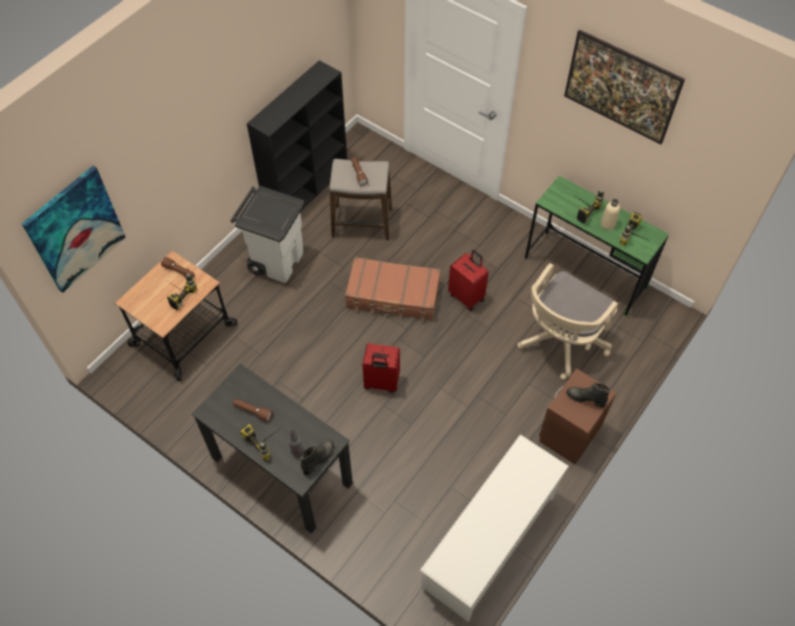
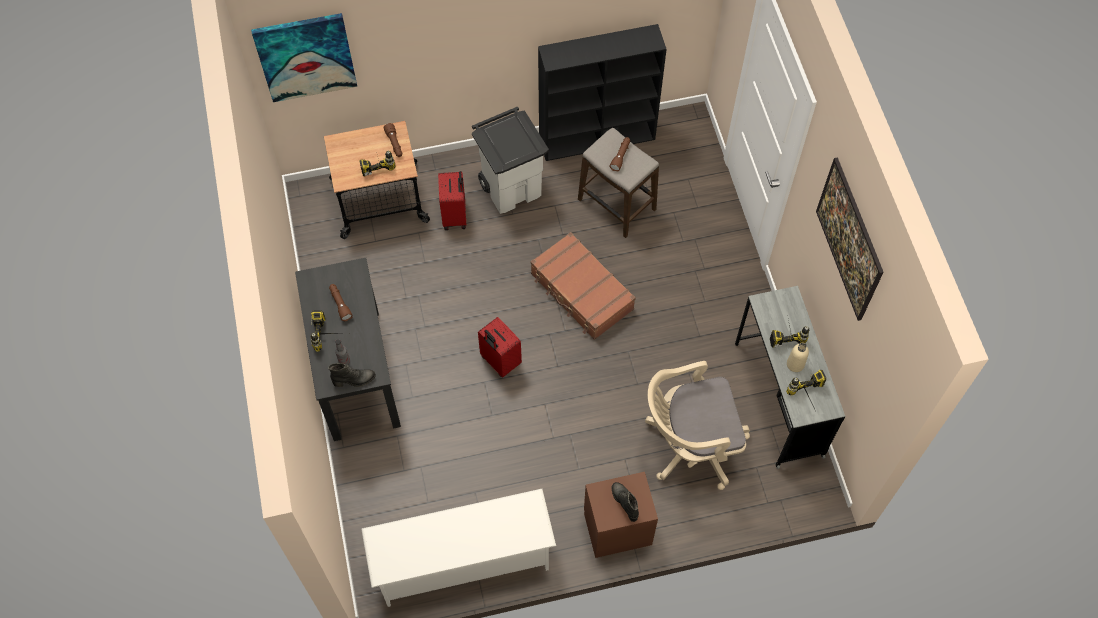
camera: 40 degrees right, 5 degrees up
red suitcase [448,250,489,311] -> red suitcase moved to [438,171,466,230]
green desk [525,176,669,316] -> grey desk [735,286,845,469]

